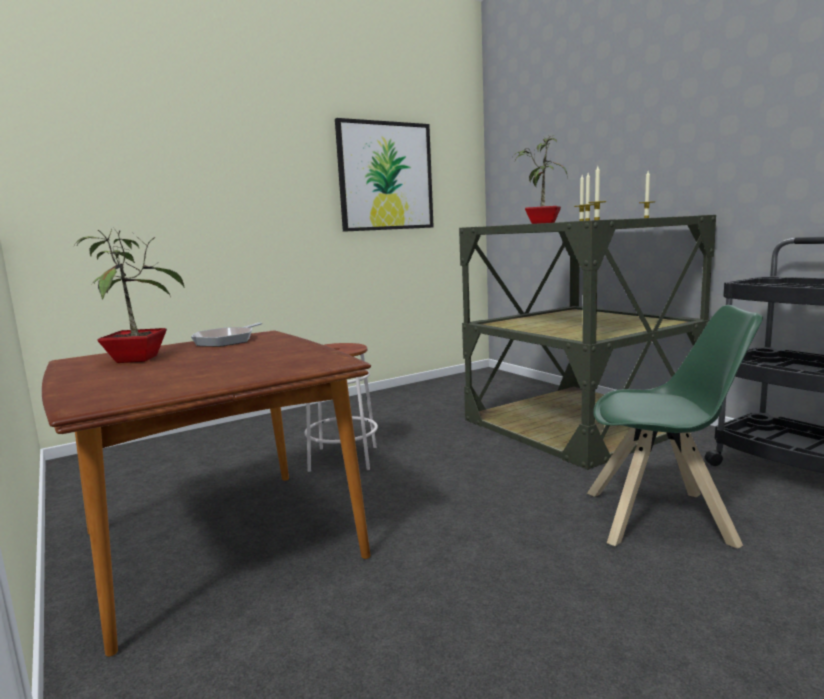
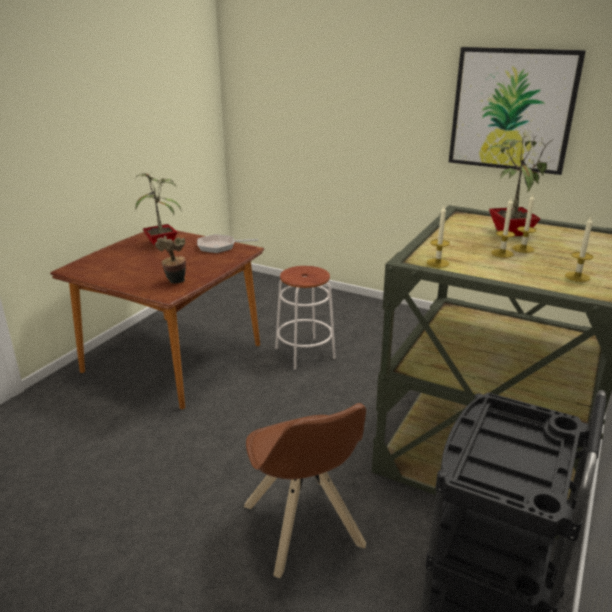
camera: 60 degrees right, 15 degrees up
green chair [587,305,763,549] -> brown chair [244,403,366,579]
none -> potted plant [155,236,186,284]

